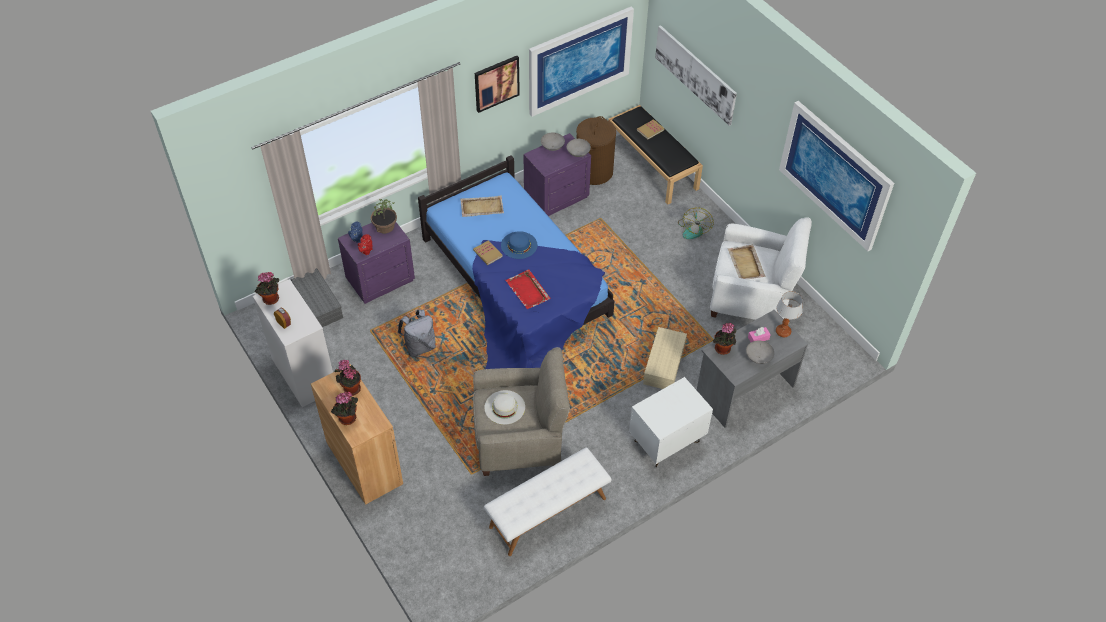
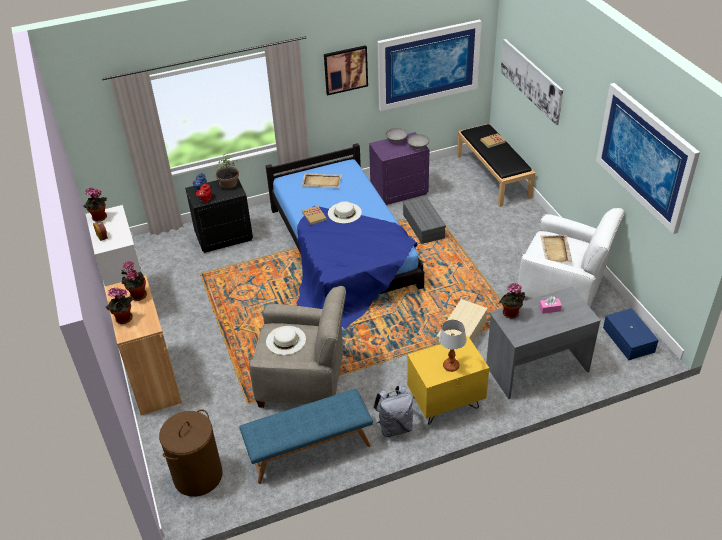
camera: 15 degrees right, 10 degrees down
grey storage box [291,268,343,327] -> grey storage box moved to [403,197,446,244]
purple nightstand [338,222,415,304] -> black nightstand [185,178,253,253]
grey backpack [398,310,436,357] -> grey backpack moved to [373,385,413,437]
white bench [484,447,612,556] -> blue bench [239,389,373,484]
blue hat [501,231,537,259] -> white hat [328,201,362,223]
red tray [505,269,551,309] -> none
brown laundry basket [576,116,616,185] -> brown laundry basket moved to [159,409,223,497]
white nightstand [629,377,713,467] -> yellow nightstand [407,336,489,425]
fan [678,207,714,239] -> none
grey bowl [746,340,774,364] -> none
table lamp [776,291,803,337] -> table lamp moved to [439,320,467,372]
none -> blue storage box [603,308,659,360]

